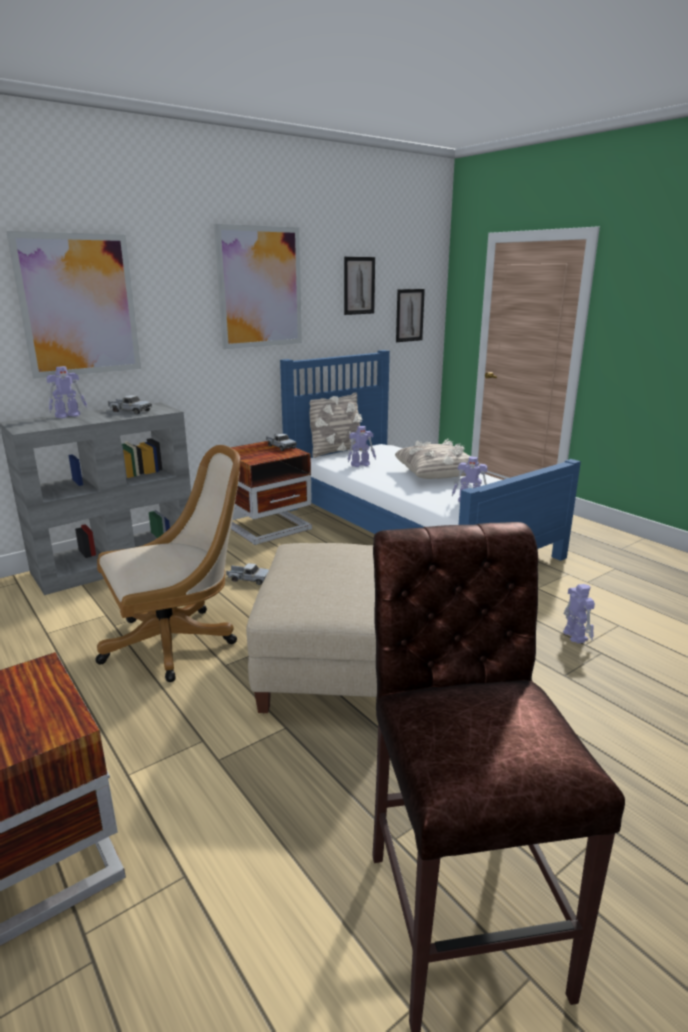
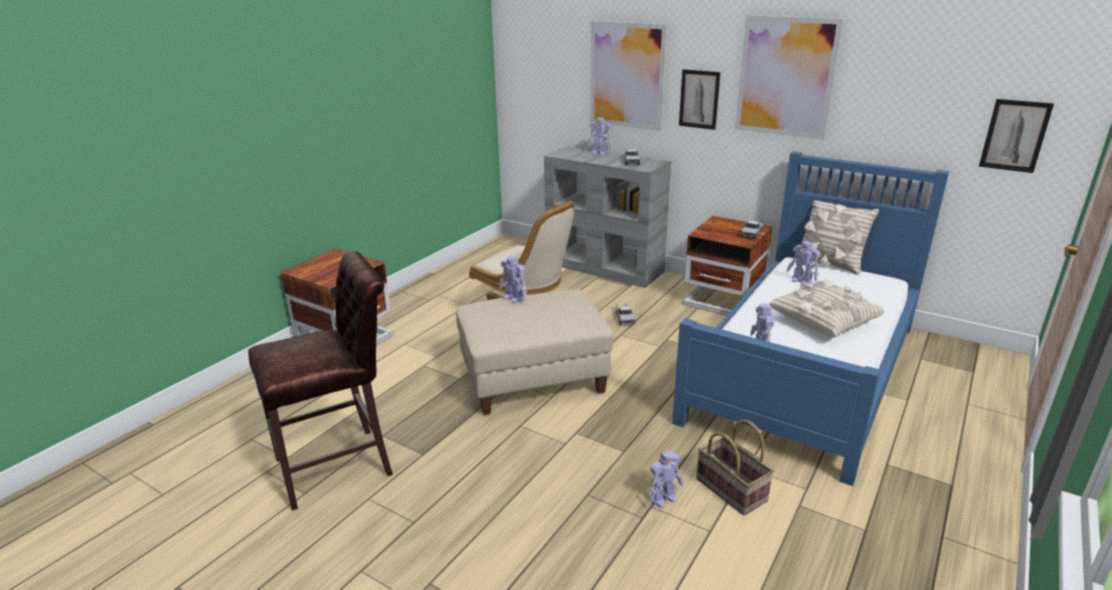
camera: 70 degrees right, 5 degrees up
picture [344,257,375,315] -> picture moved to [679,69,720,130]
none -> toy robot [499,256,527,303]
none -> basket [696,420,774,515]

